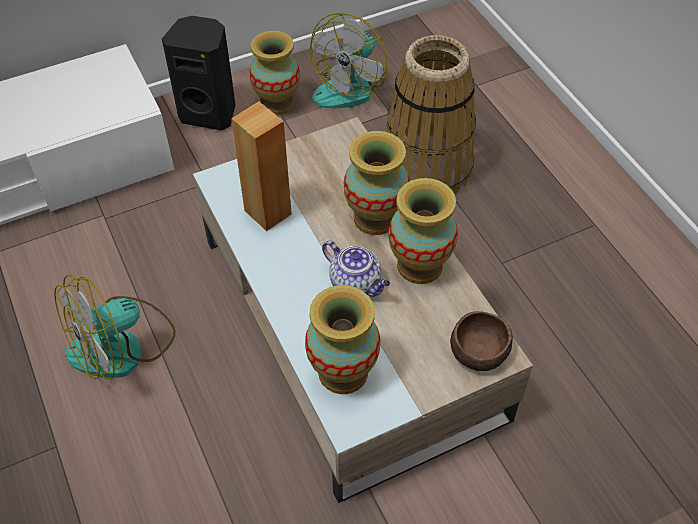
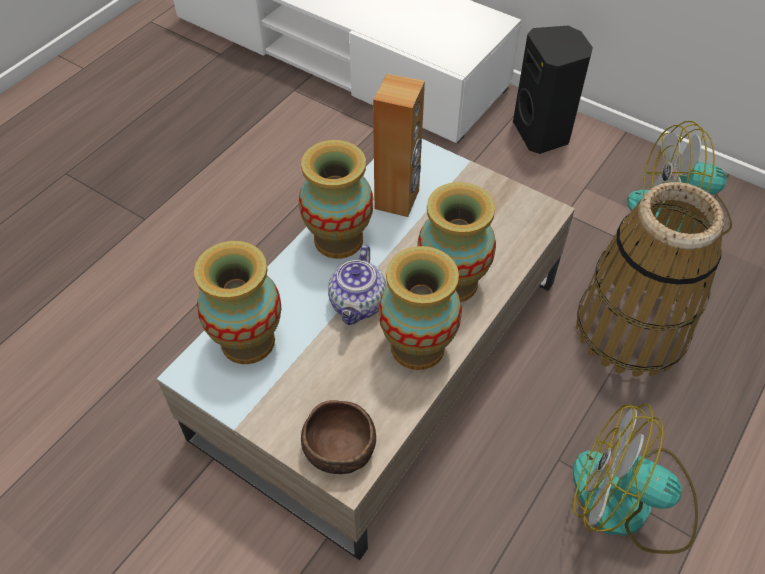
camera: 60 degrees right, 0 degrees up
fan [54,275,176,380] -> fan moved to [573,403,698,554]
vase [249,31,300,115] -> vase moved to [299,140,373,259]

